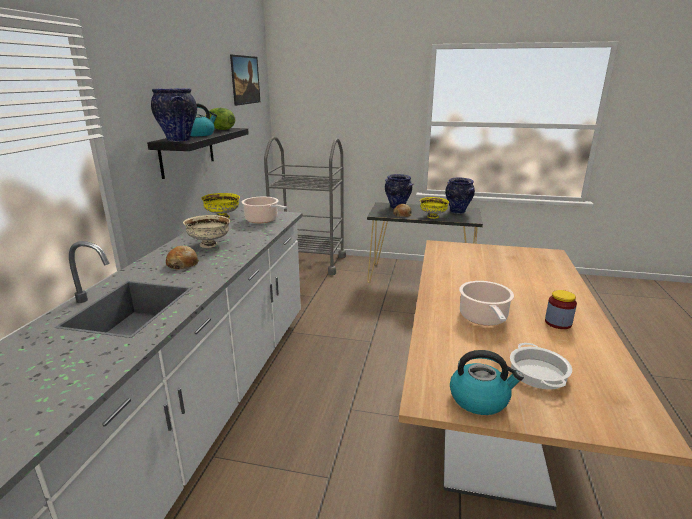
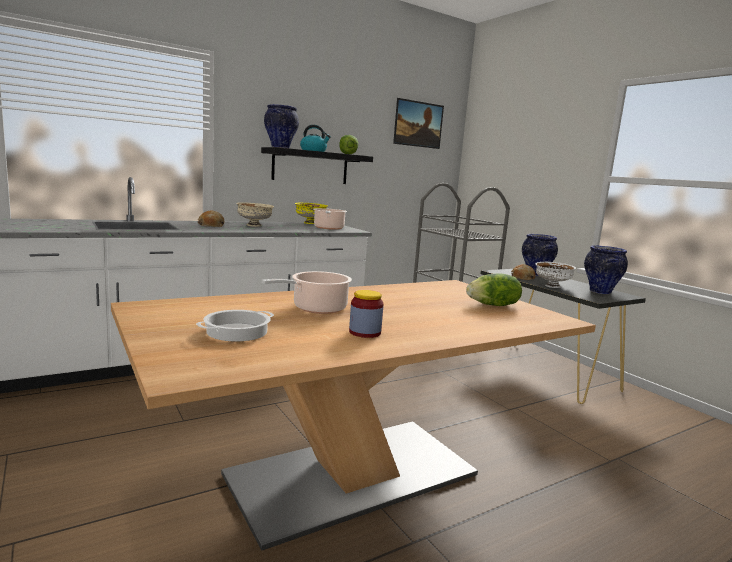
camera: 45 degrees right, 10 degrees down
yellow bowl [420,197,449,219] -> white bowl [536,262,576,288]
kettle [450,350,524,415] -> none
none -> lettuce [466,274,522,306]

